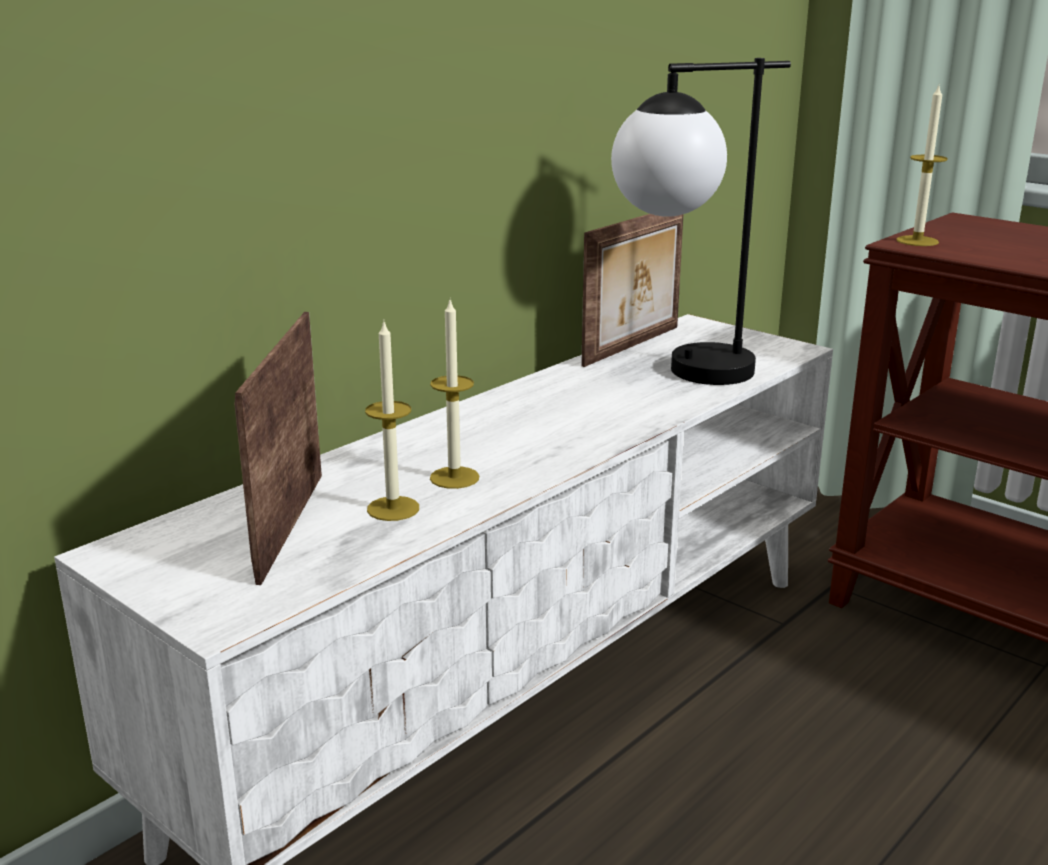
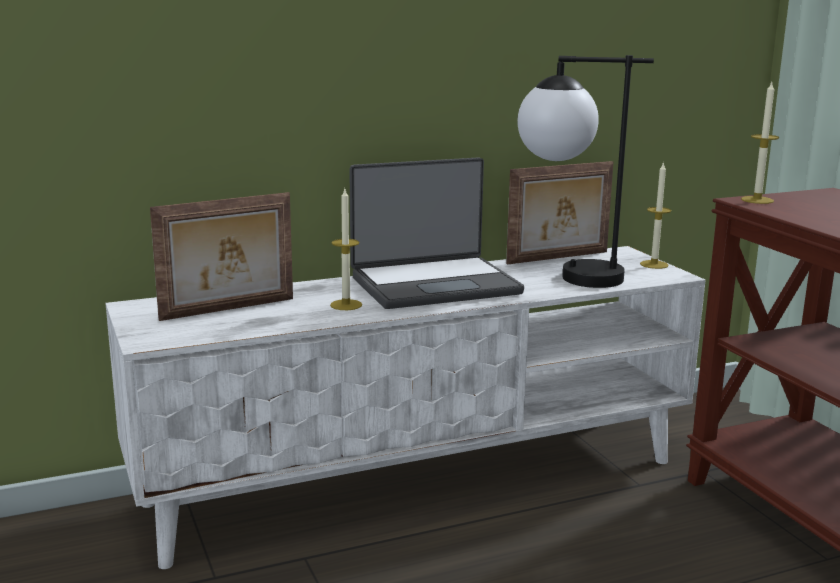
camera: 25 degrees right, 5 degrees down
picture frame [234,312,322,585] -> picture frame turned 150 degrees counterclockwise [150,192,293,321]
candle [365,322,419,521] -> candle moved to [640,162,671,269]
none -> laptop [349,157,524,309]

